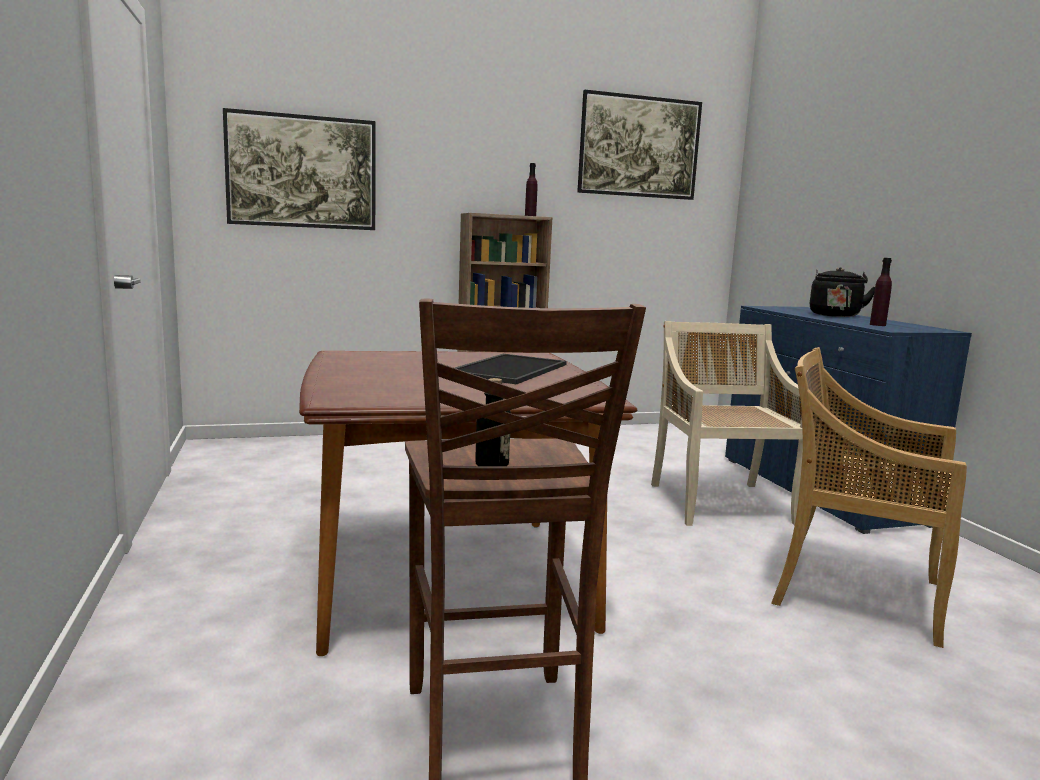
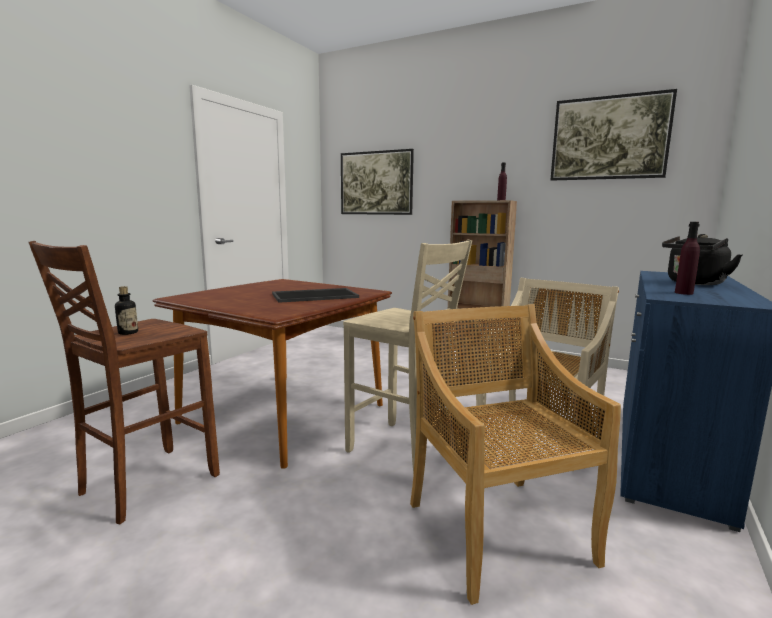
camera: 45 degrees right, 0 degrees up
none -> beige stool [343,239,472,474]

